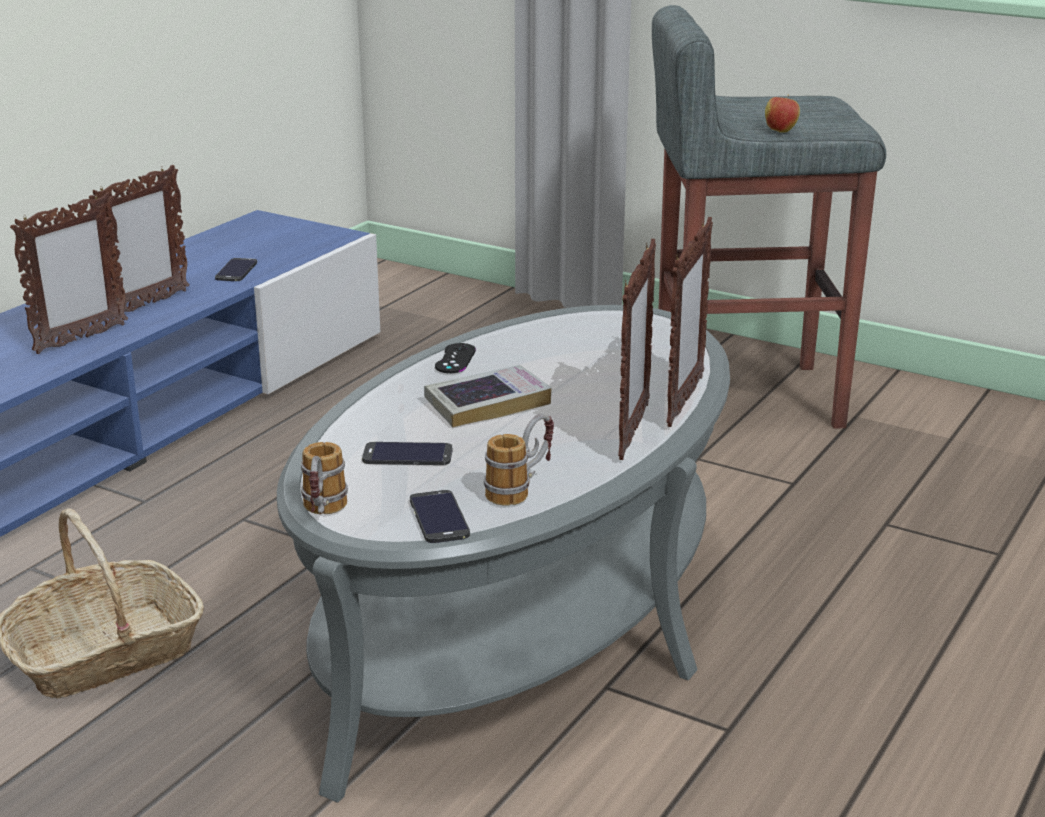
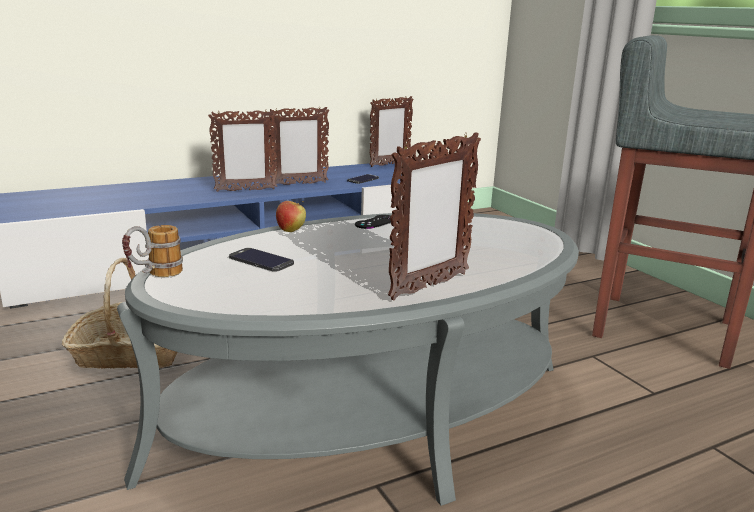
camera: 30 degrees right, 5 degrees down
phone [410,490,470,543] -> none
book [424,365,552,428] -> none
mug [484,414,554,506] -> none
picture frame [667,217,713,427] -> picture frame moved to [370,96,414,167]
apple [765,95,800,133] -> apple moved to [276,201,306,232]

